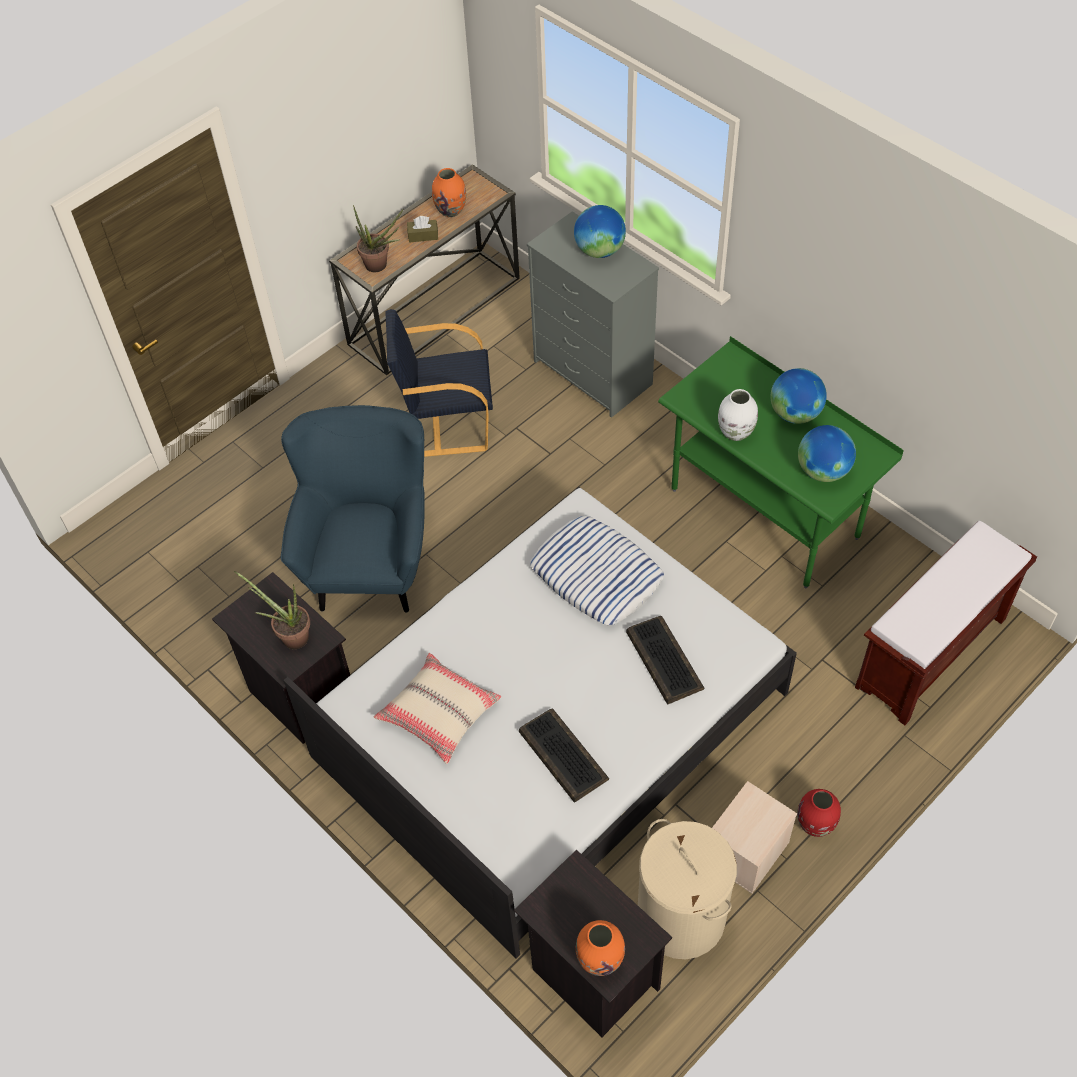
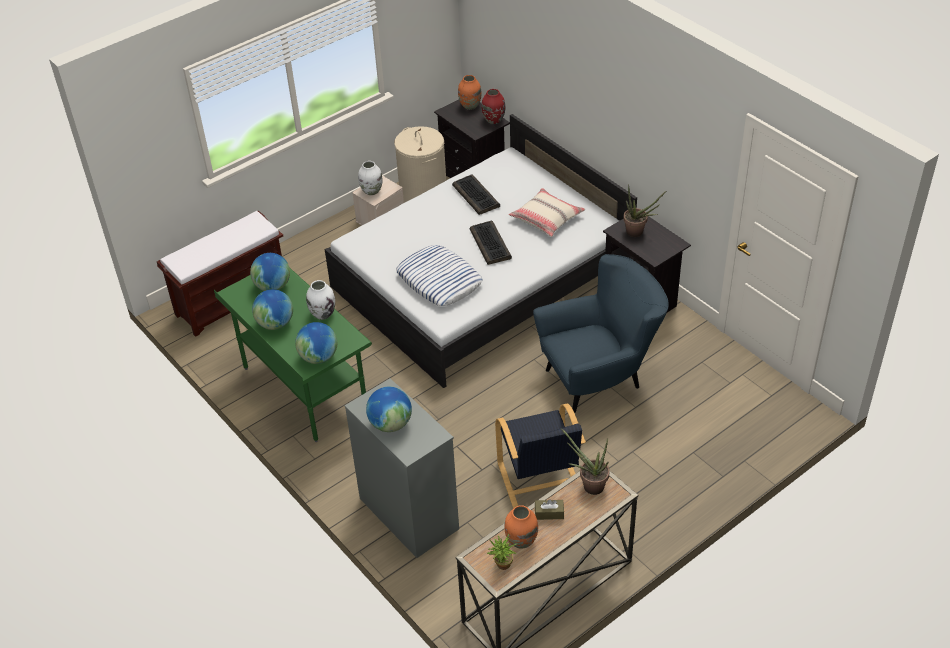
camera: 175 degrees left, 10 degrees down
blue armchair [281,405,425,613] -> blue armchair turned 120 degrees counterclockwise [533,254,669,413]
black armchair [385,309,493,457] -> black armchair turned 75 degrees clockwise [495,403,586,509]
keyboard [626,616,704,705] -> keyboard moved to [469,221,512,265]
red vase [797,789,841,837] -> red vase moved to [482,89,505,124]
none -> globe [295,322,337,364]
none -> white vase [358,161,383,195]
none -> potted plant [487,534,516,570]

